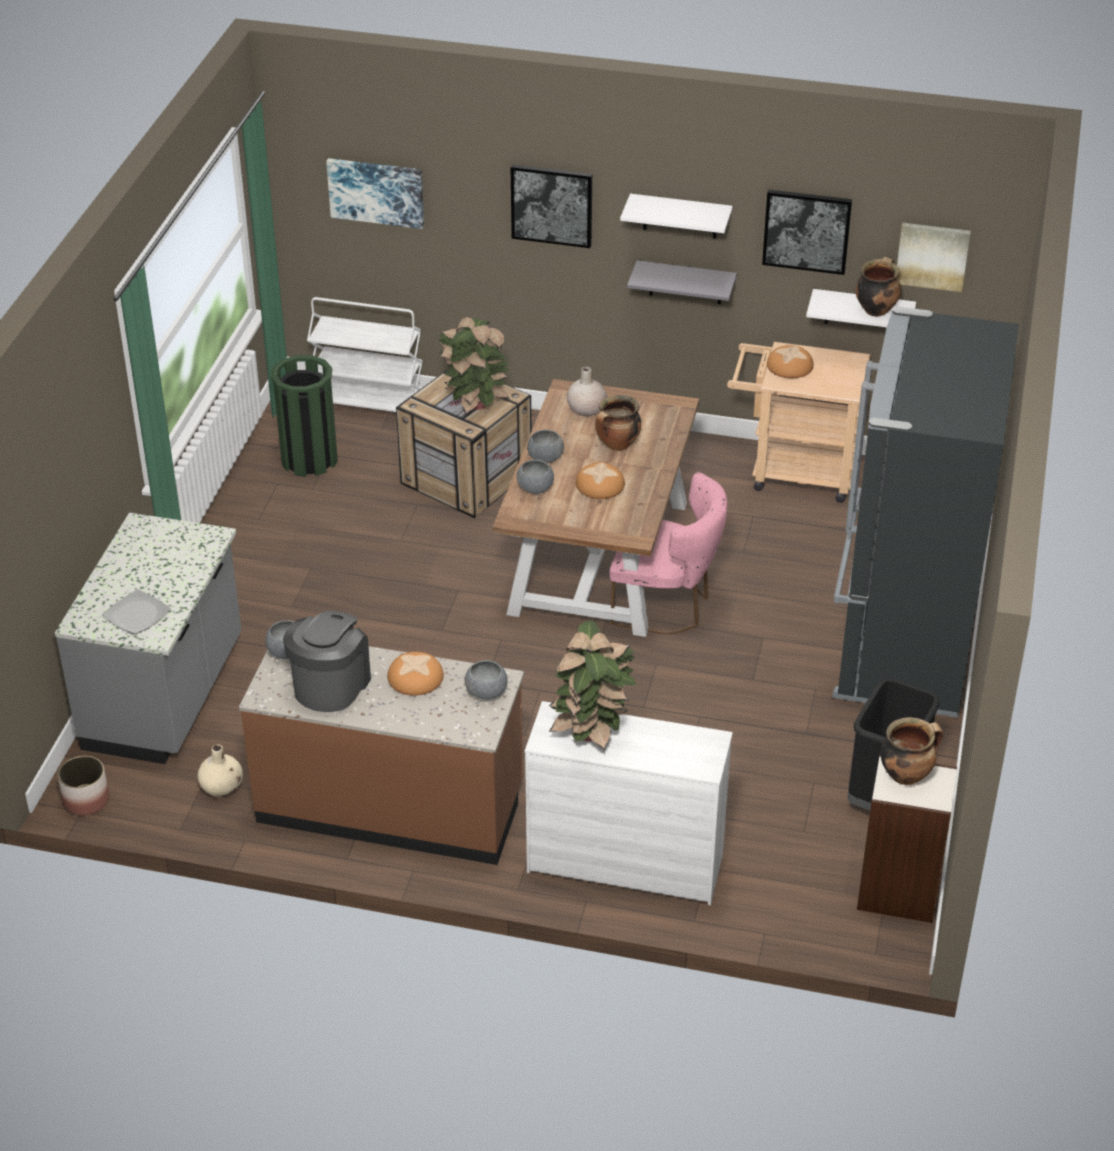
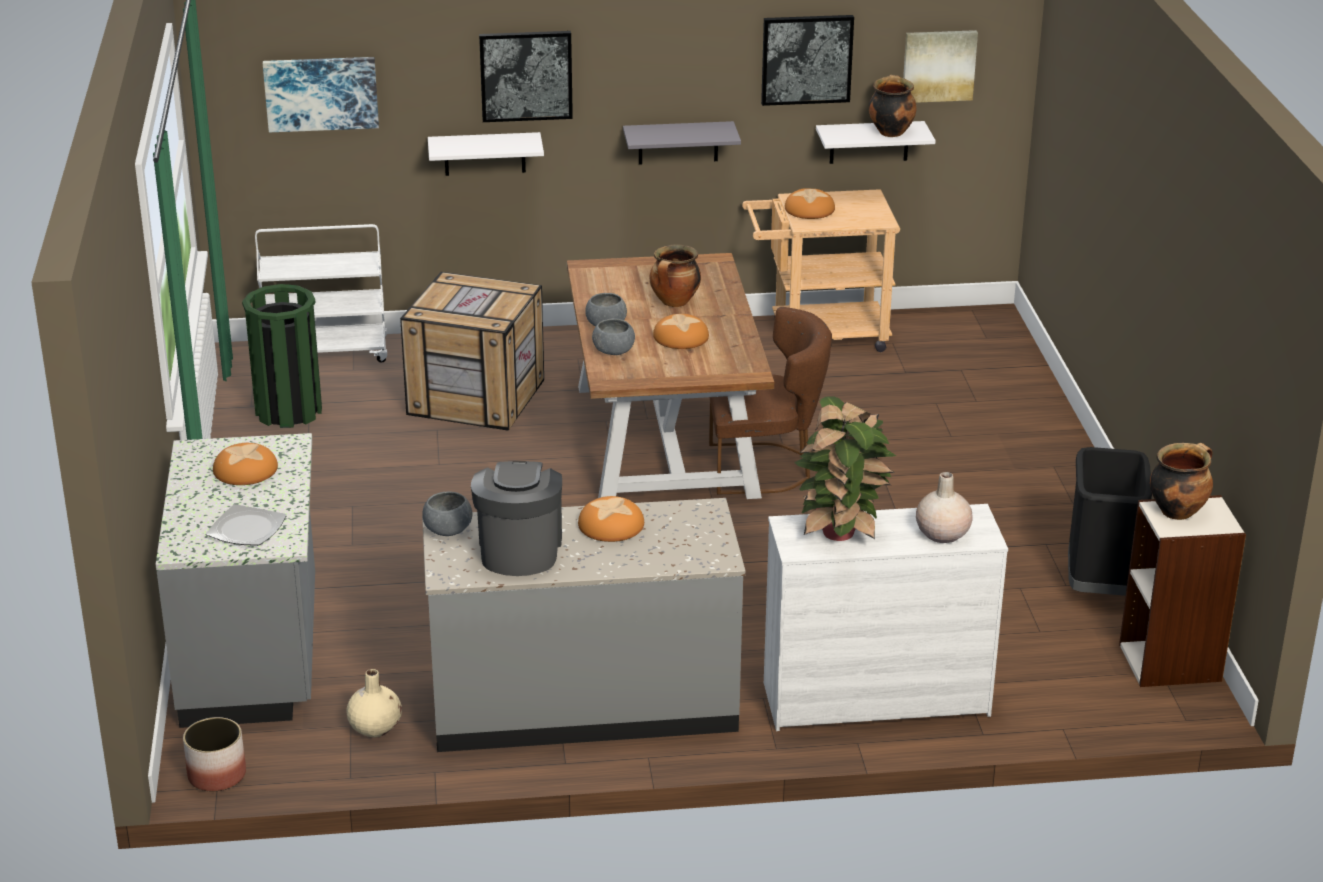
camera: 20 degrees left, 10 degrees down
brown counter [239,646,524,865] -> grey counter [422,498,746,752]
potted plant [438,317,510,414] -> none
grey bowl [465,660,508,700] -> none
beige vase [567,366,607,416] -> beige vase moved to [916,472,973,543]
pink chair [610,472,727,634] -> brown chair [709,307,832,495]
white shelf [620,194,733,239] -> white shelf moved to [428,132,544,176]
black fridge [832,306,1019,718] -> none
none -> bread [213,443,278,485]

